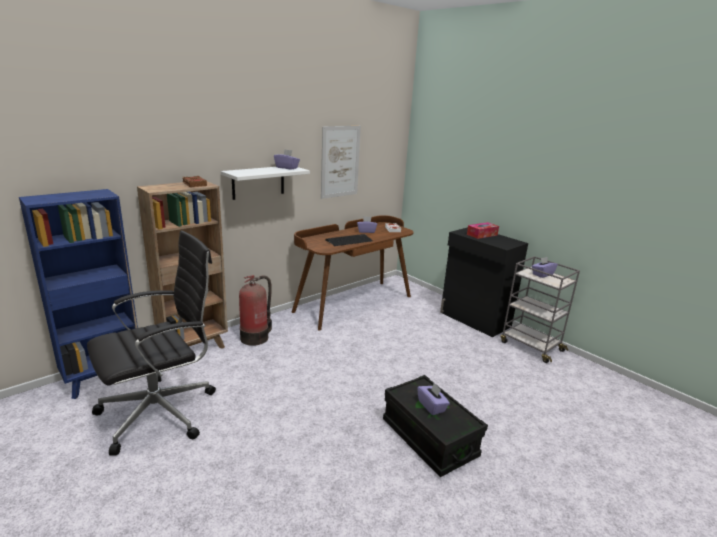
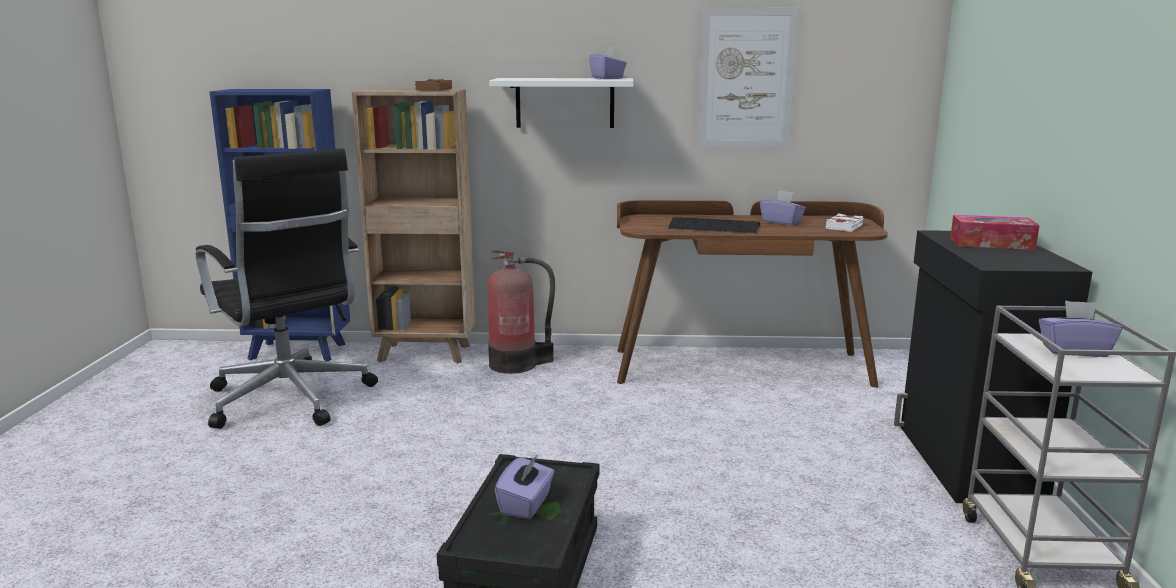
camera: 45 degrees right, 5 degrees down
black office chair [87,231,216,456] -> black office chair turned 45 degrees clockwise [196,148,378,429]

